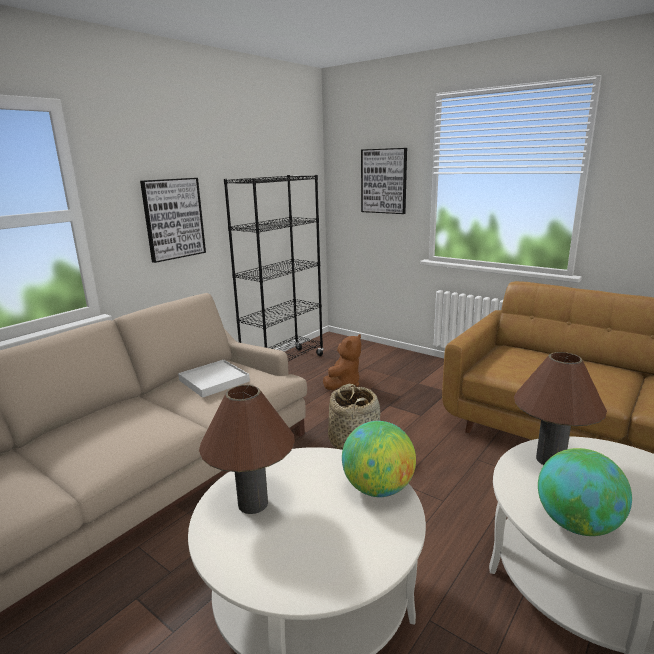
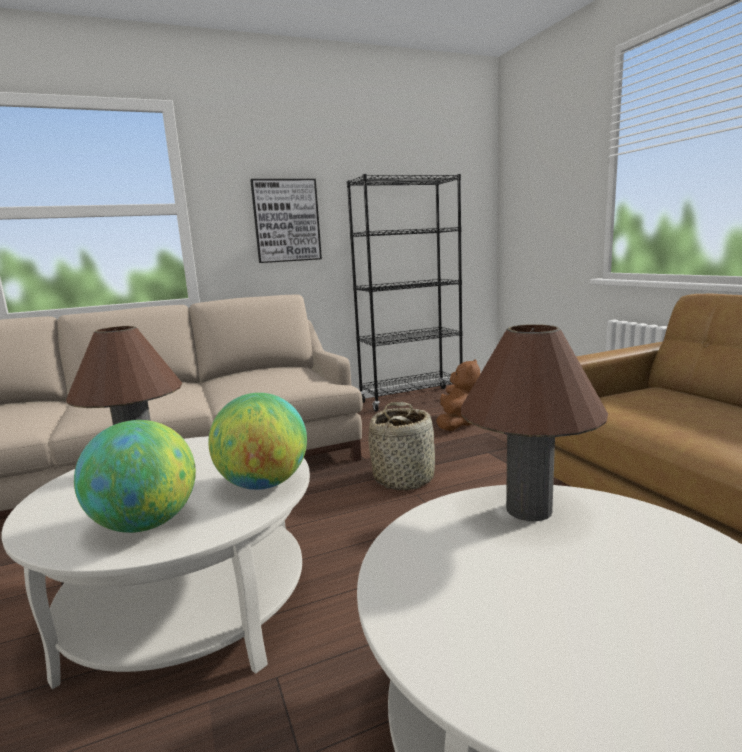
camera: 30 degrees right, 5 degrees down
white tray [178,360,250,398] -> none
brown plush toy [323,334,361,390] -> brown plush toy turned 45 degrees counterclockwise [436,359,480,431]
picture [361,148,407,214] -> none
globe [538,448,632,536] -> globe moved to [74,420,196,533]

